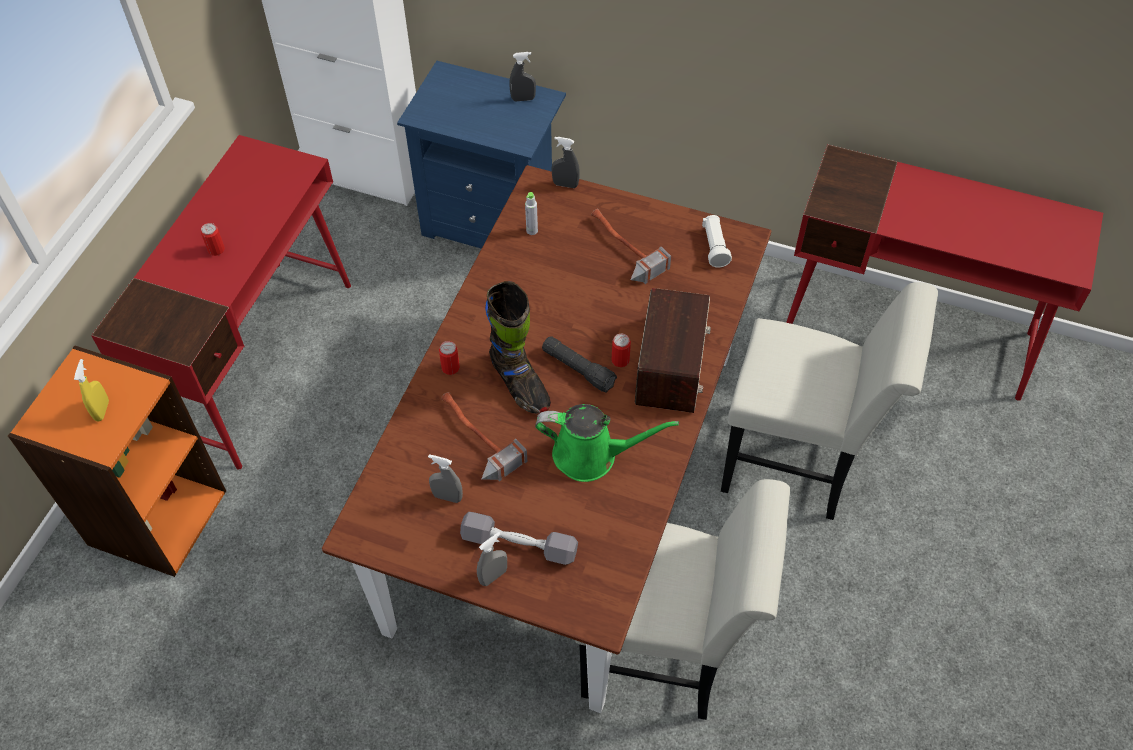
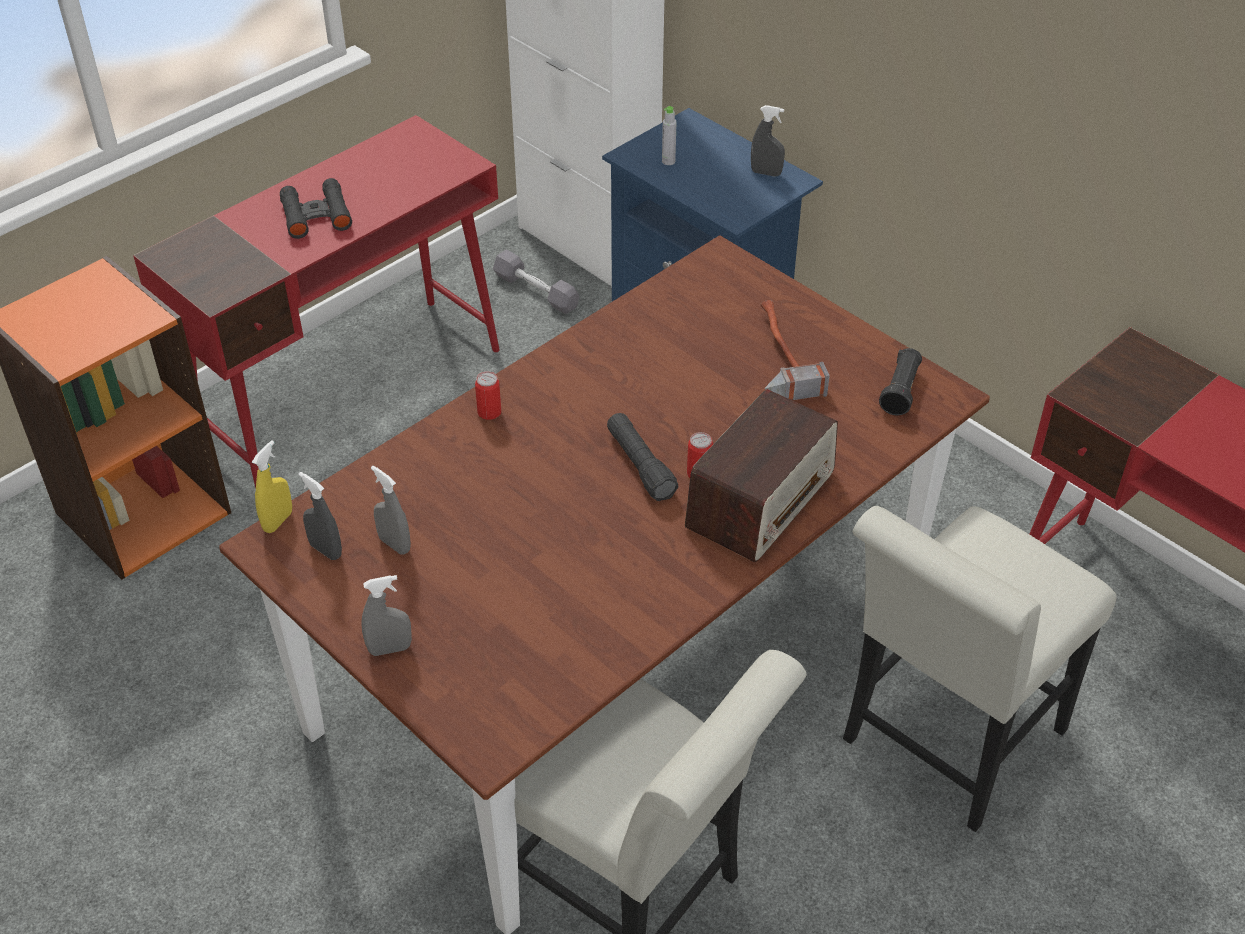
camera: 25 degrees right, 10 degrees down
yellow spray bottle [74,359,109,421] -> yellow spray bottle moved to [252,440,292,533]
can [201,223,225,256] -> black binoculars [280,178,352,239]
hammer [441,392,528,482] -> none
grey dumbbell [460,512,578,565] -> grey dumbbell moved to [493,249,580,314]
black boot [485,281,551,414] -> none
grey bottle [525,192,538,235] -> grey bottle moved to [662,106,677,165]
green watering can [535,404,679,482] -> none
grey spray bottle [551,137,580,188] -> grey spray bottle moved to [298,472,342,560]
white flashlight [702,215,732,268] -> black flashlight [879,348,922,415]
white chair [721,282,938,520] -> white chair turned 90 degrees clockwise [843,506,1116,832]

